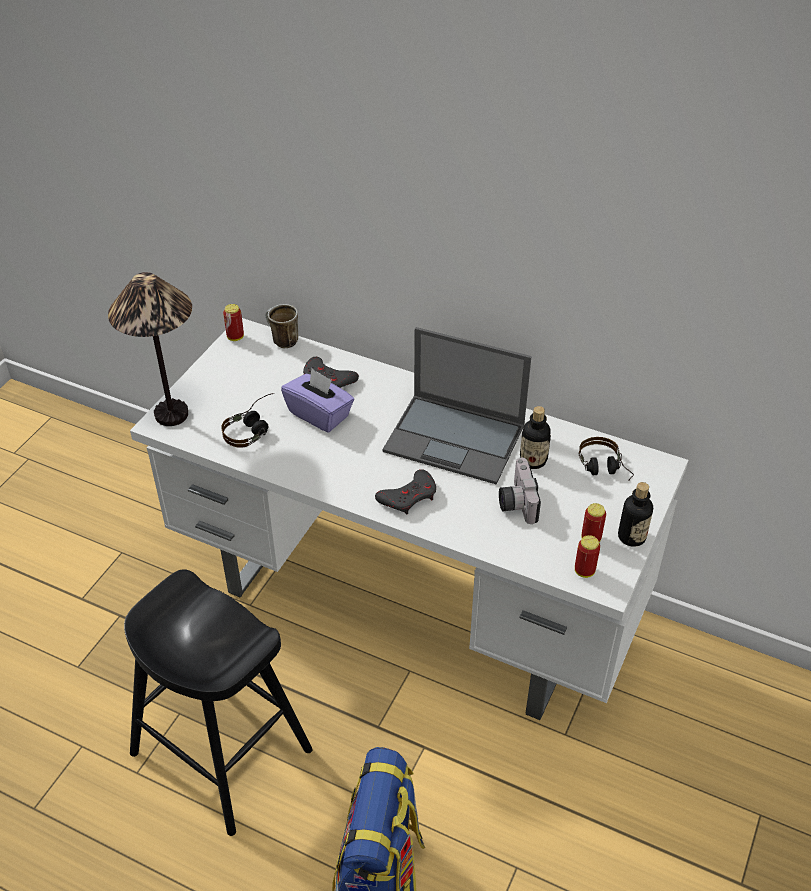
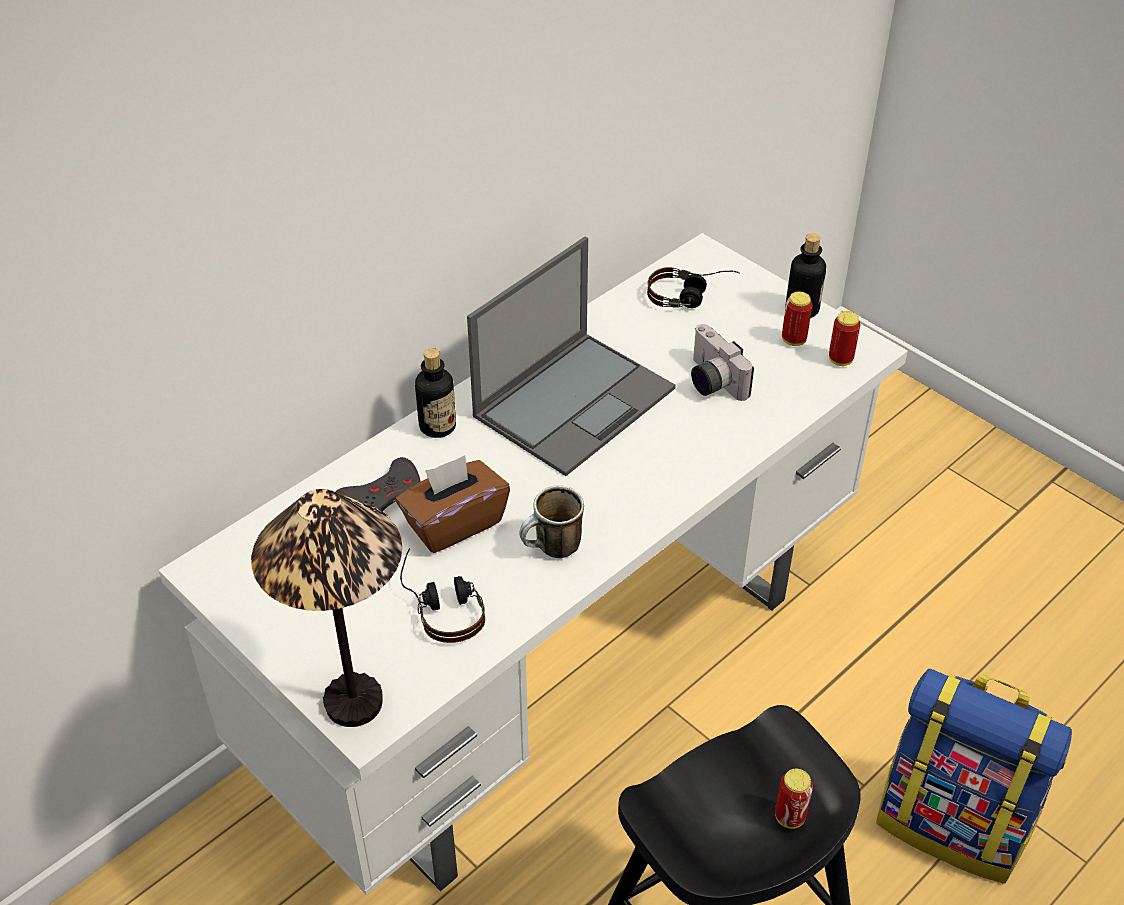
camera: 70 degrees left, 0 degrees up
can [223,304,244,341] -> can moved to [775,769,813,829]
mug [266,304,298,348] -> mug moved to [519,485,584,558]
purple tissue box [281,369,354,432] -> brown tissue box [396,455,510,553]
grey game controller [375,469,436,515] -> none
camera [499,457,541,524] -> camera turned 45 degrees clockwise [691,324,754,401]
bottle [520,406,551,469] -> bottle moved to [415,348,456,438]

